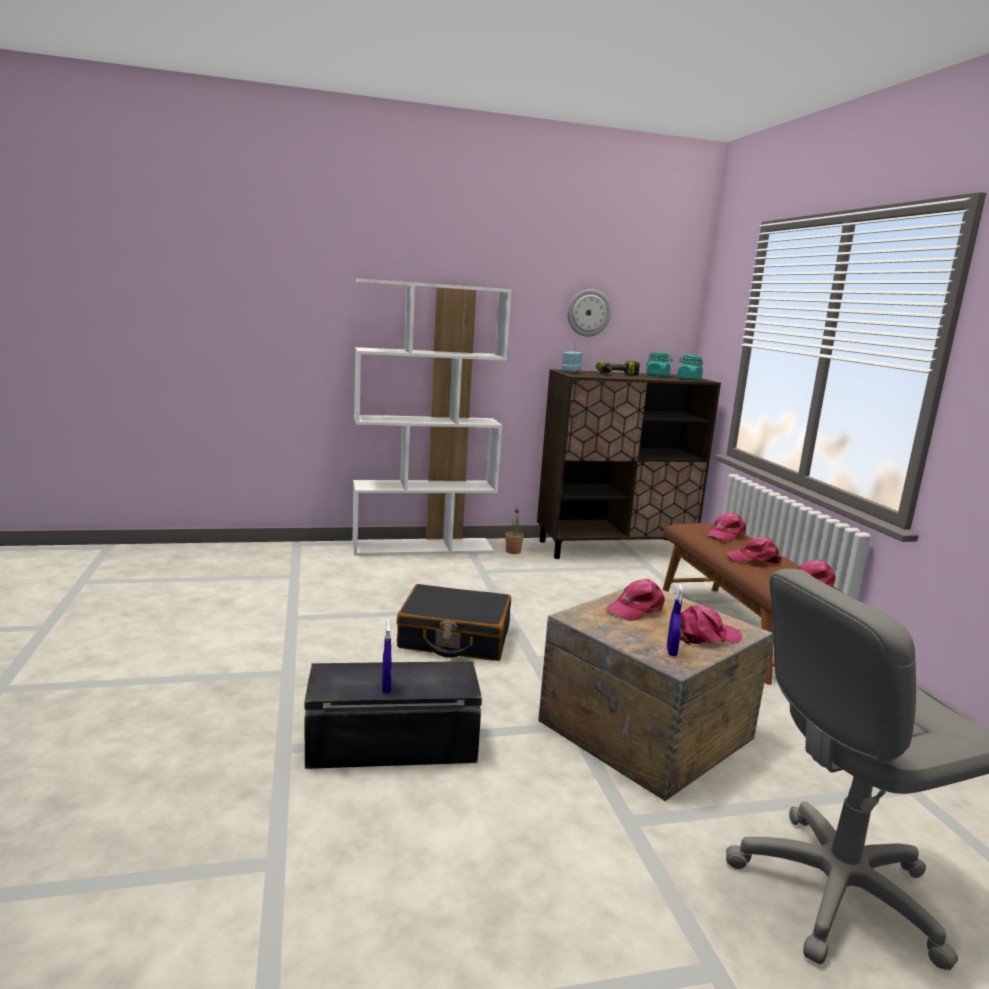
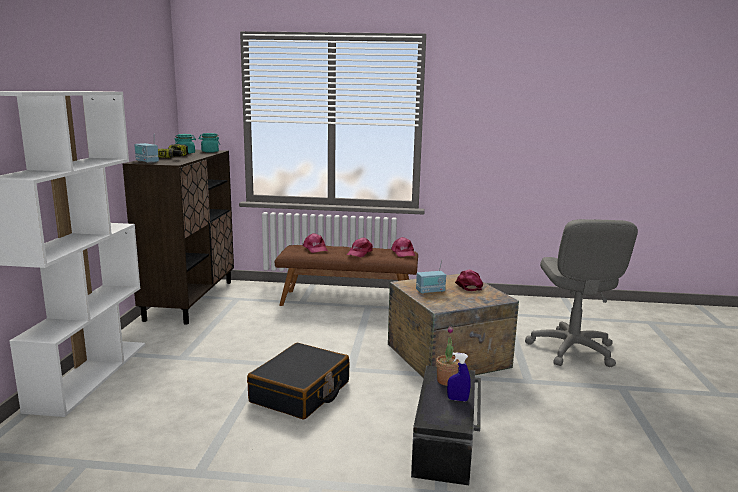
camera: 70 degrees left, 0 degrees up
potted plant [505,508,524,554] -> potted plant moved to [436,327,460,386]
wall clock [567,289,611,337] -> none
pink cap [606,579,665,621] -> radio [416,260,446,294]
blue spray bottle [667,584,683,656] -> none

